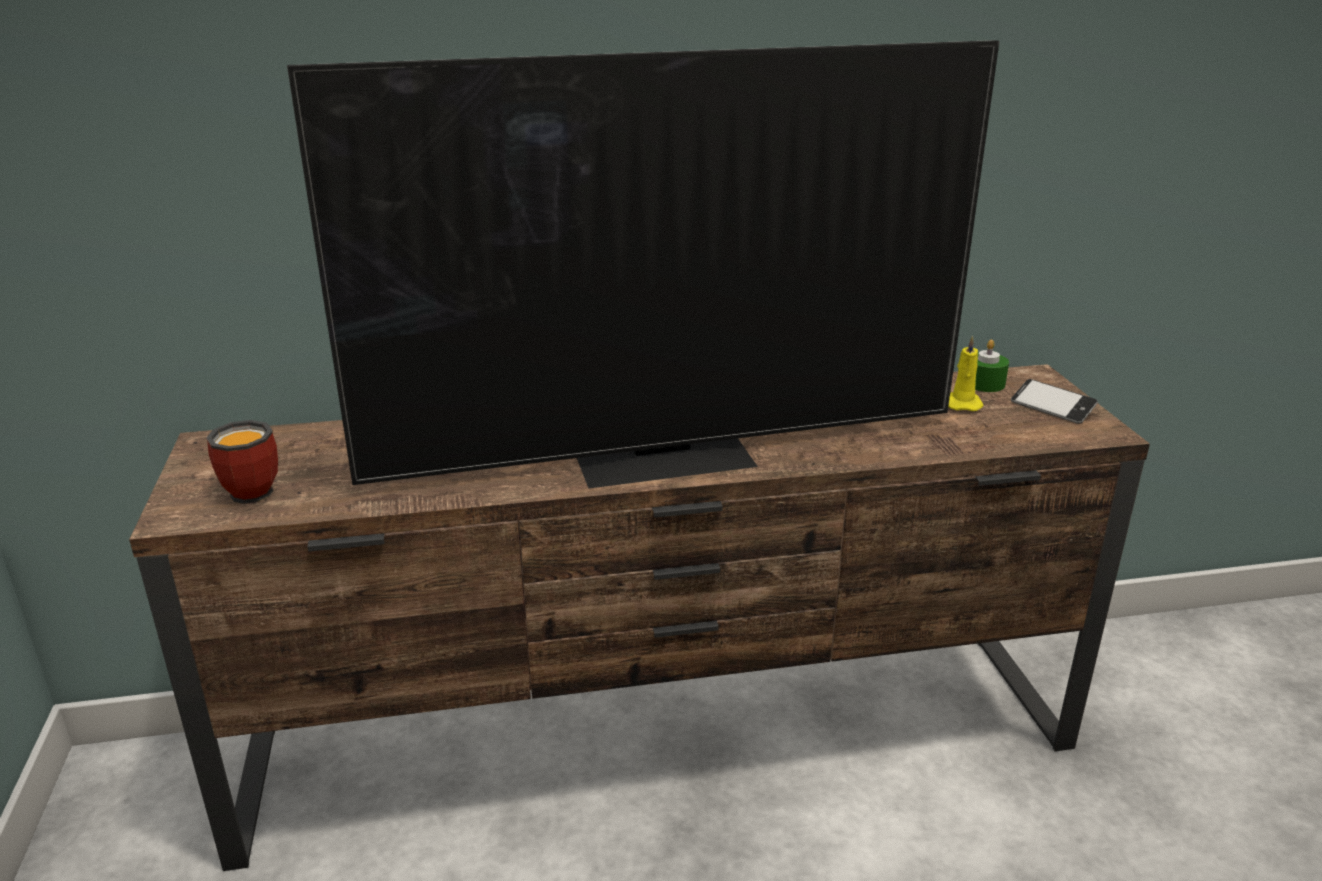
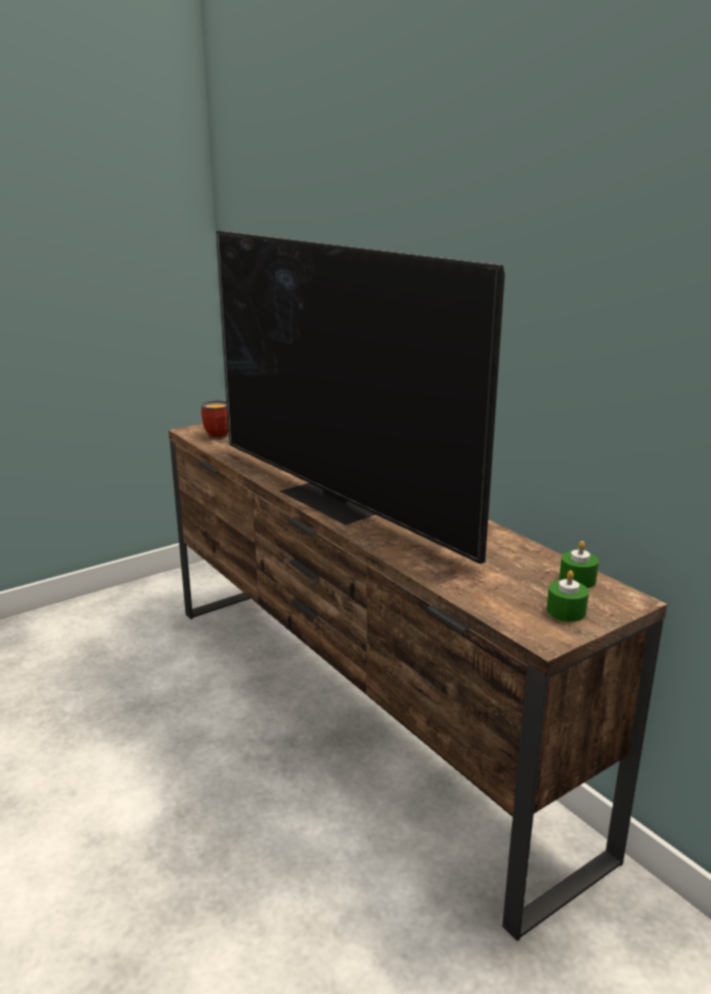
camera: 65 degrees right, 5 degrees down
yellow candle [948,335,983,411] -> none
phone [1011,379,1098,424] -> green candle [547,570,589,622]

